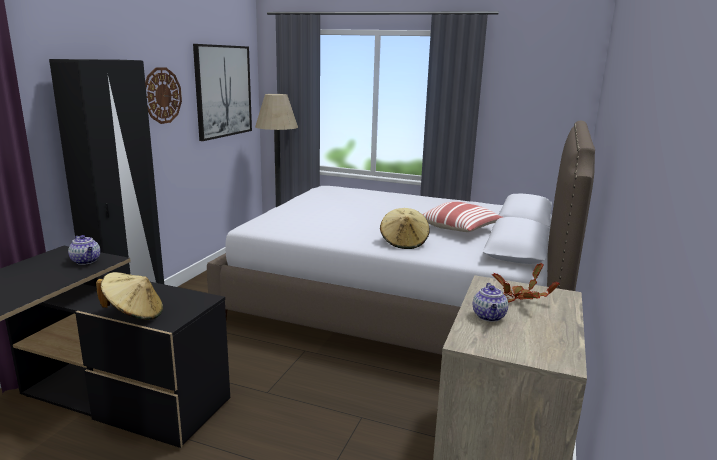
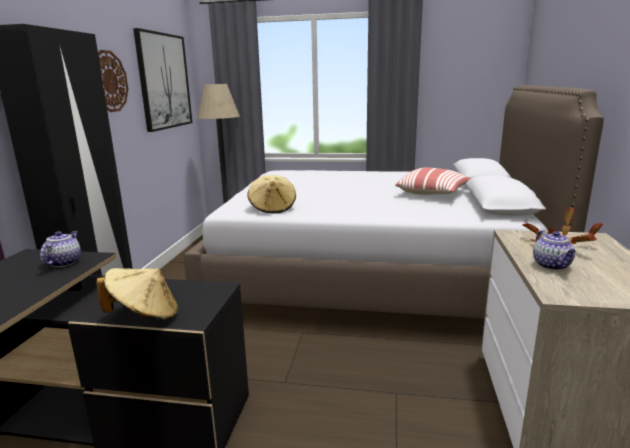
camera: 10 degrees left, 0 degrees up
teapot [68,235,100,265] -> teapot turned 120 degrees counterclockwise [40,231,81,267]
beige hat [380,208,430,249] -> beige hat moved to [247,175,296,213]

